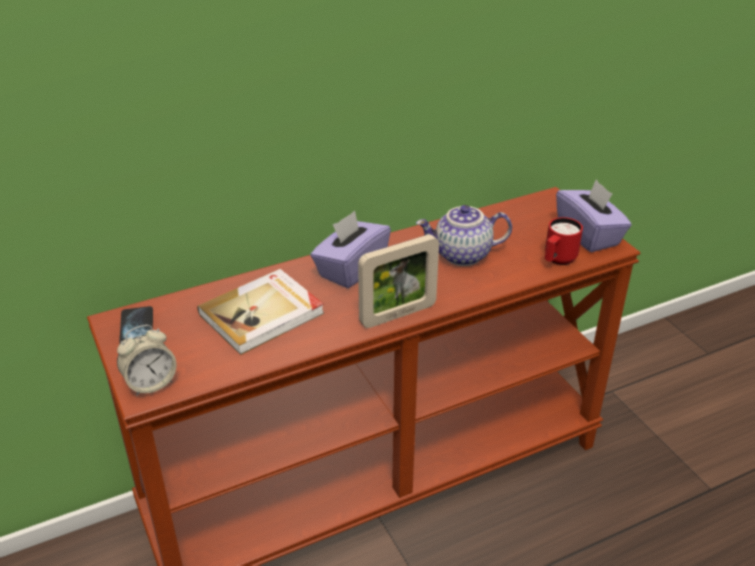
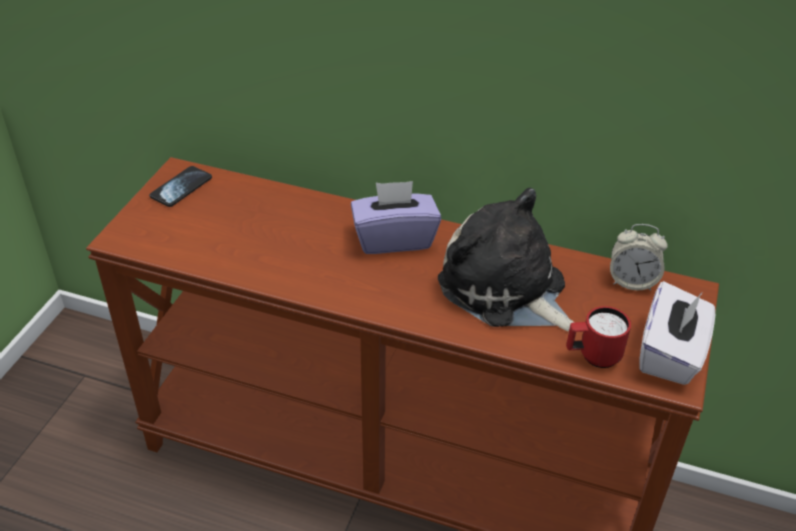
camera: 45 degrees right, 5 degrees up
alarm clock [117,325,177,396] -> alarm clock moved to [610,224,668,291]
book [197,269,324,355] -> none
picture frame [358,234,439,328] -> none
teapot [416,205,512,266] -> plush toy [438,188,574,331]
purple tissue box [556,179,632,252] -> white tissue box [639,281,715,385]

